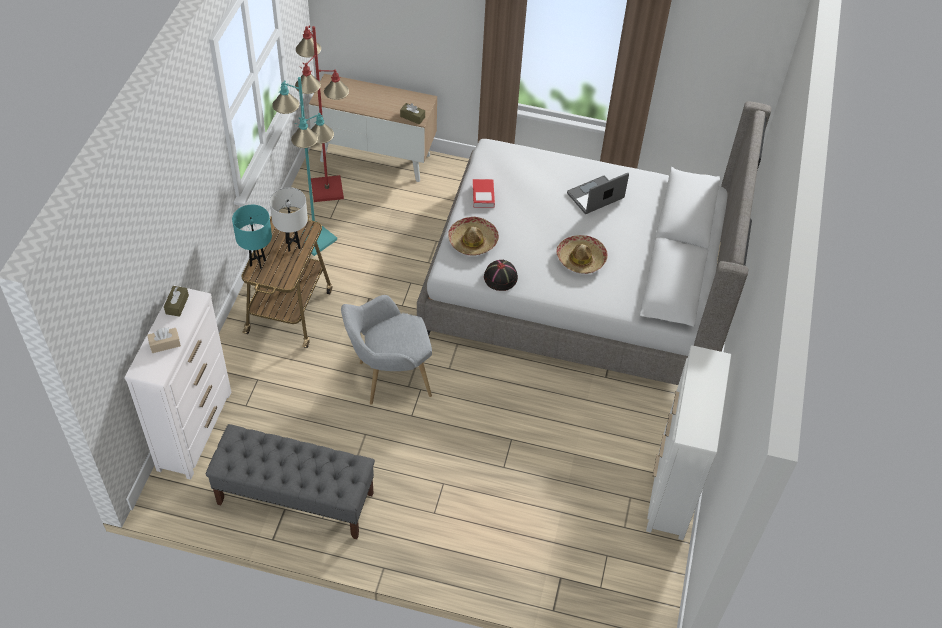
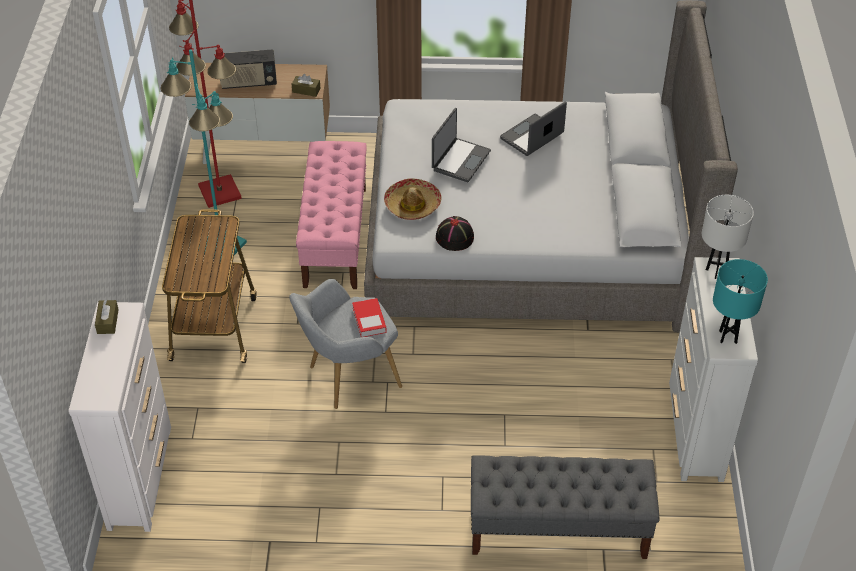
camera: 10 degrees left, 5 degrees down
beige tissue box [147,327,181,353] -> none
grey bench [206,424,375,539] -> grey bench moved to [471,455,660,559]
turquoise table lamp [232,205,272,269] -> turquoise table lamp moved to [713,259,768,344]
white table lamp [269,187,308,252] -> white table lamp moved to [702,195,754,279]
book [472,179,495,208] -> book moved to [352,298,387,337]
hat [557,235,608,274] -> none
none -> radio [220,50,277,89]
none -> pink bench [296,141,367,289]
none -> laptop [432,108,491,182]

